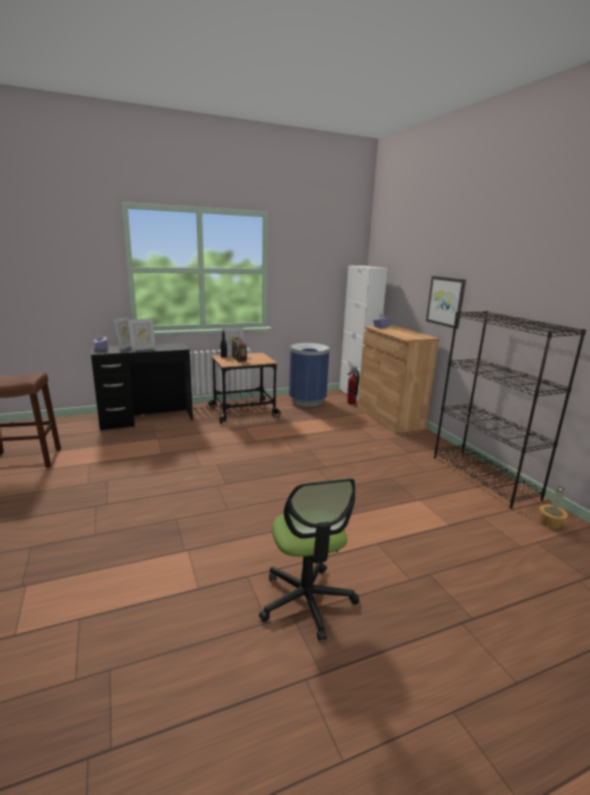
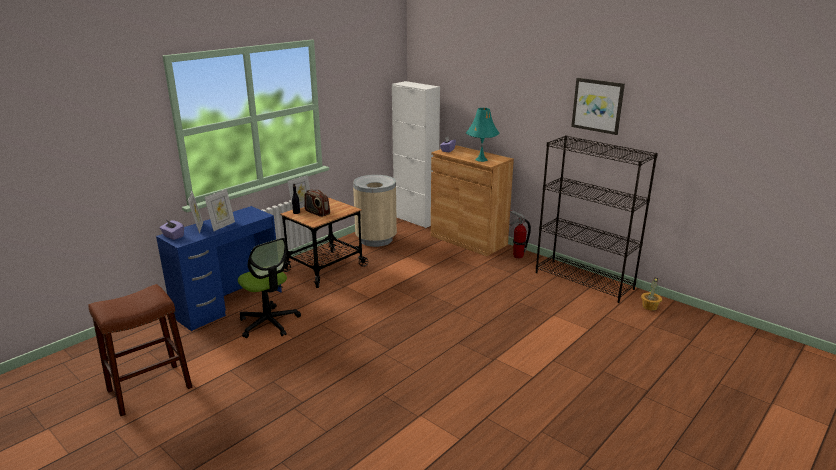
camera: 25 degrees left, 5 degrees up
black desk [91,343,193,430] -> blue desk [156,206,282,331]
office chair [259,478,359,641] -> office chair moved to [238,238,301,338]
blue trash can [289,343,330,407] -> beige trash can [353,175,397,247]
fire extinguisher [347,362,359,404] -> fire extinguisher moved to [510,210,531,259]
picture [426,276,466,329] -> picture moved to [571,78,625,135]
none -> turquoise table lamp [466,108,500,162]

